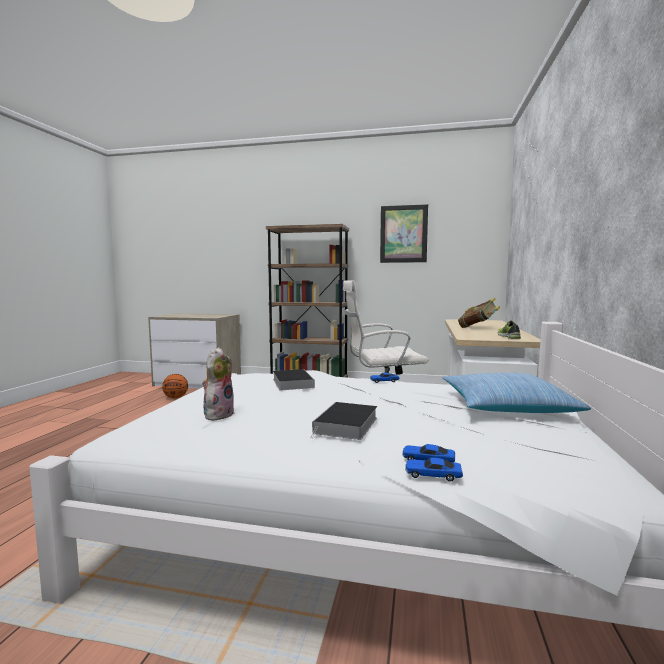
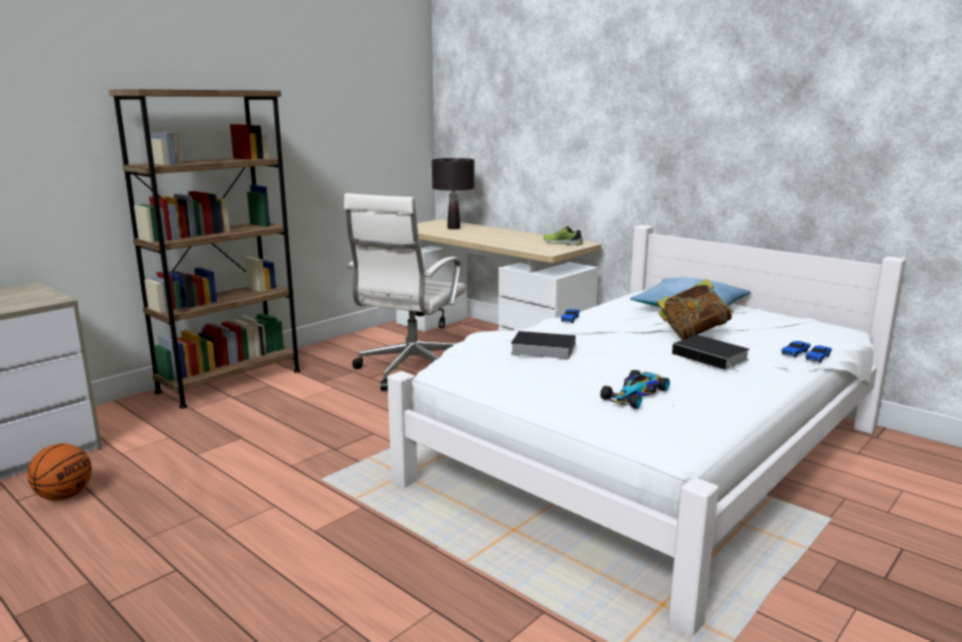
camera: 60 degrees left, 10 degrees up
plush toy [202,347,234,421] -> toy car [600,370,670,409]
picture [380,204,428,263] -> none
book [458,298,500,328] -> book moved to [657,279,734,340]
none -> black table lamp [432,158,475,229]

